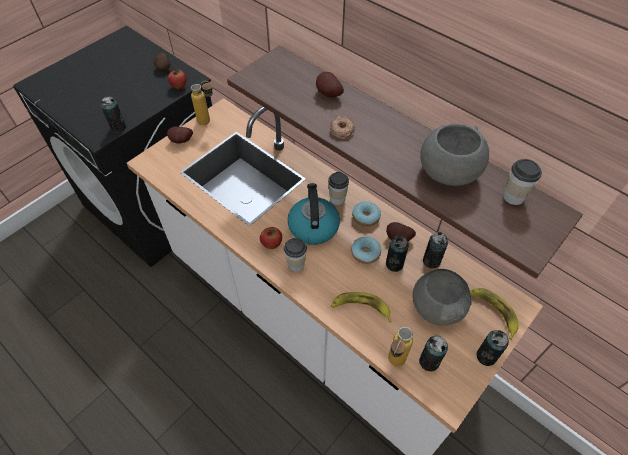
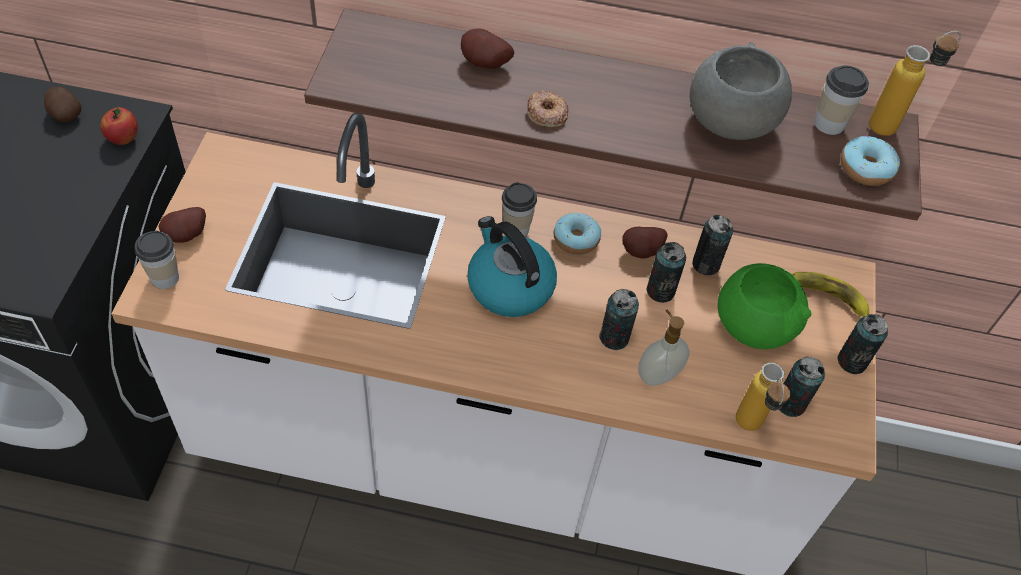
camera: 35 degrees left, 0 degrees up
can [101,97,126,133] -> can moved to [599,289,639,350]
bottle [191,81,213,125] -> bottle moved to [869,31,961,136]
apple [260,227,282,249] -> none
cup [284,238,307,272] -> cup moved to [135,231,179,289]
banana [331,292,392,322] -> soap dispenser [638,310,690,386]
donut [351,236,381,264] -> donut moved to [841,135,900,186]
grey bowl [413,269,472,325] -> green bowl [718,263,811,349]

